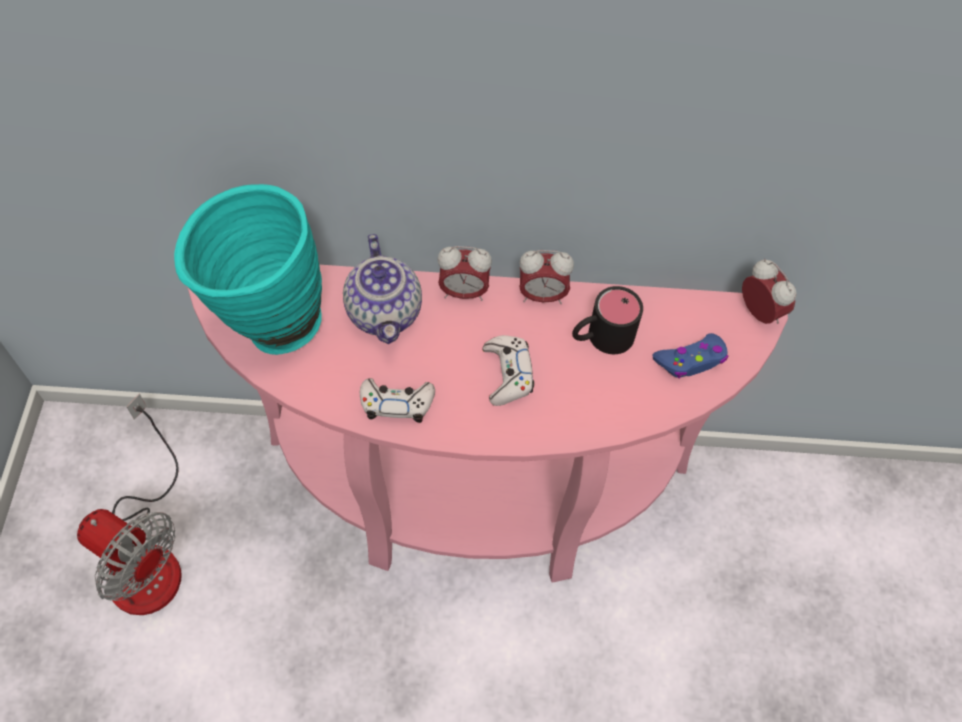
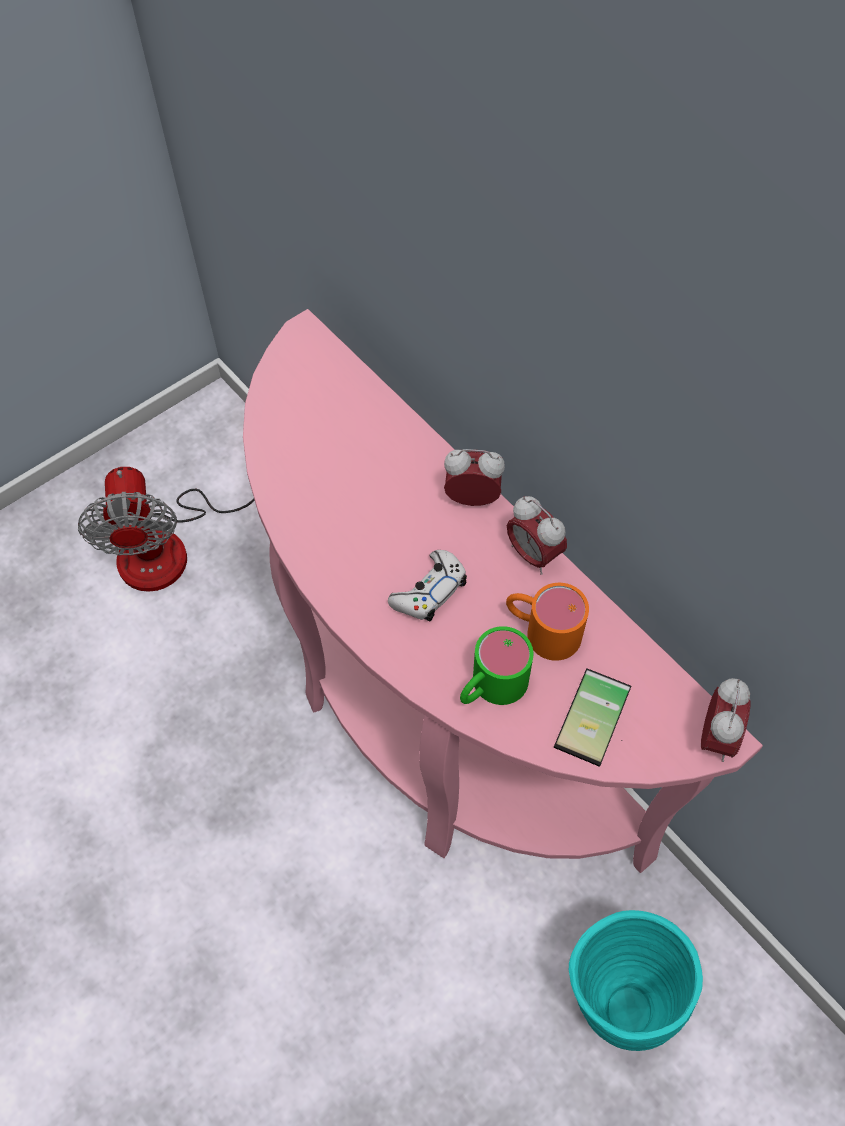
camera: 50 degrees right, 0 degrees up
turquoise vase [174,184,322,355] -> turquoise vase moved to [569,910,703,1051]
teapot [343,234,422,344] -> none
white game controller [360,378,435,423] -> none
alarm clock [437,246,492,301] -> alarm clock turned 135 degrees clockwise [444,449,505,506]
black mug [572,286,643,354] -> orange mug [506,583,589,661]
blue game controller [653,333,728,378] -> phone [554,668,631,767]
none -> green mug [460,626,533,705]

